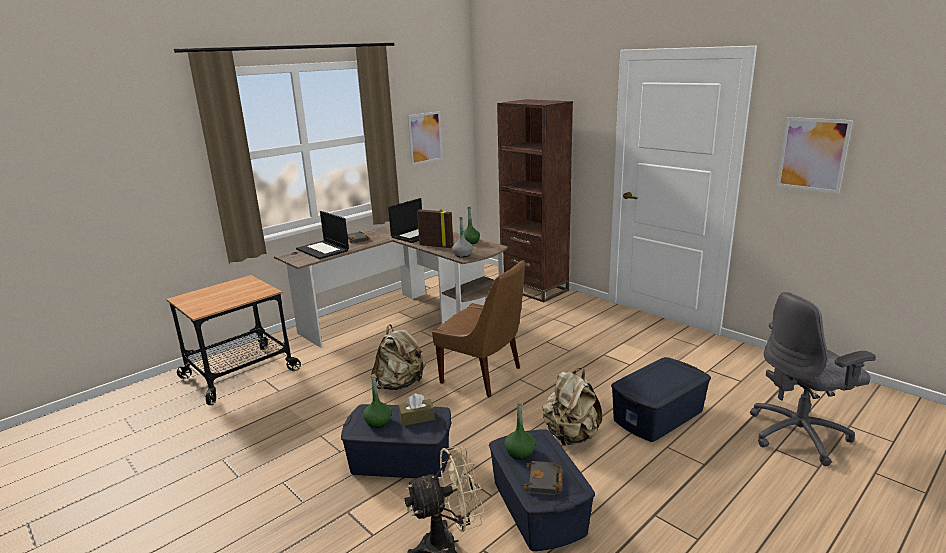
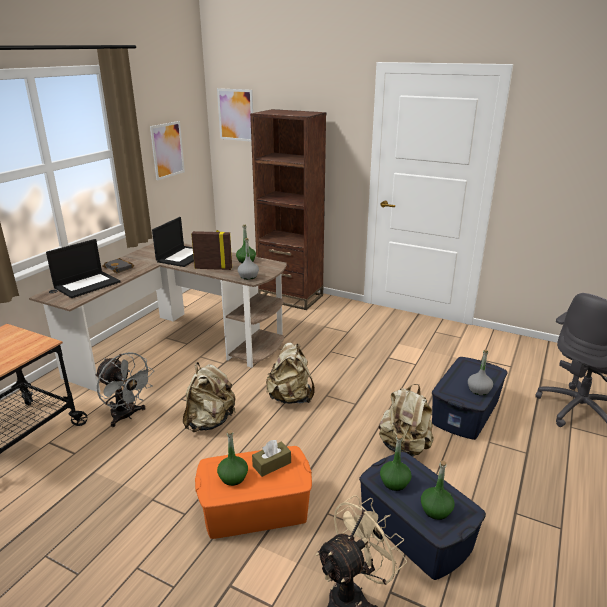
camera: 20 degrees left, 5 degrees up
laptop [296,211,349,259] -> laptop turned 75 degrees counterclockwise [46,239,121,298]
blue storage box [341,404,452,478] -> orange storage box [195,446,312,539]
brown chair [432,260,525,397] -> beige backpack [266,342,315,404]
black book [524,461,563,495] -> green bottle [421,460,455,520]
picture [777,117,853,194] -> picture moved to [217,88,253,142]
none -> grey fan [95,352,154,427]
none -> grey bottle [468,350,493,395]

